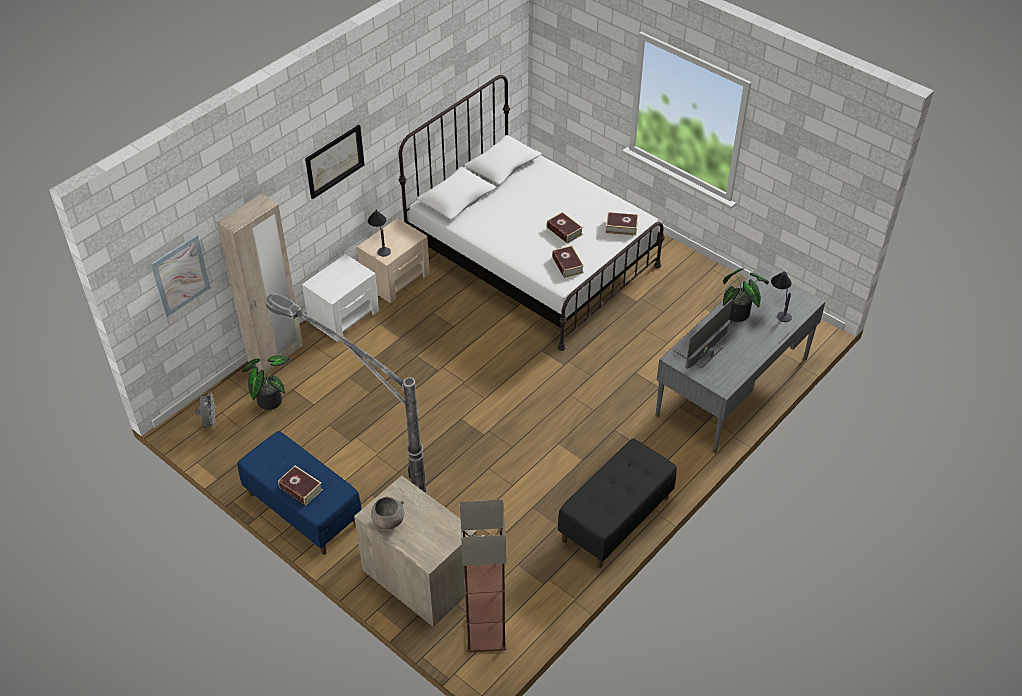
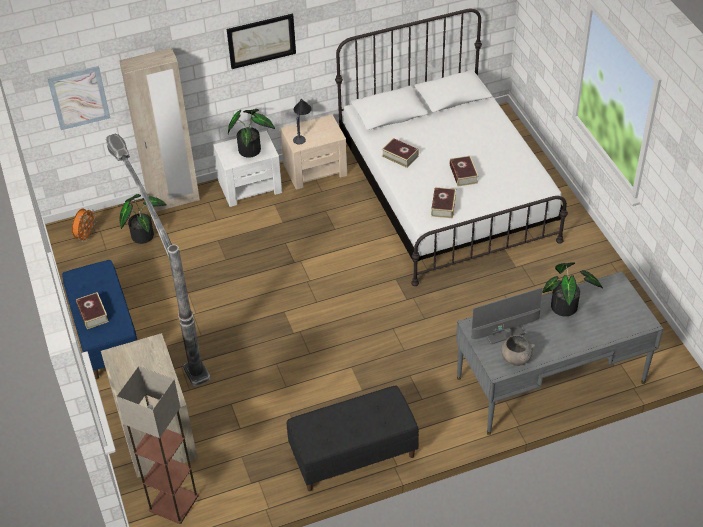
camera: 30 degrees right, 0 degrees up
grey fan [195,391,217,430] -> orange fan [72,208,96,242]
grey bowl [371,496,404,529] -> grey bowl moved to [501,335,535,366]
book [605,212,638,236] -> book moved to [382,138,419,168]
table lamp [771,271,792,322] -> none
none -> potted plant [228,109,275,158]

